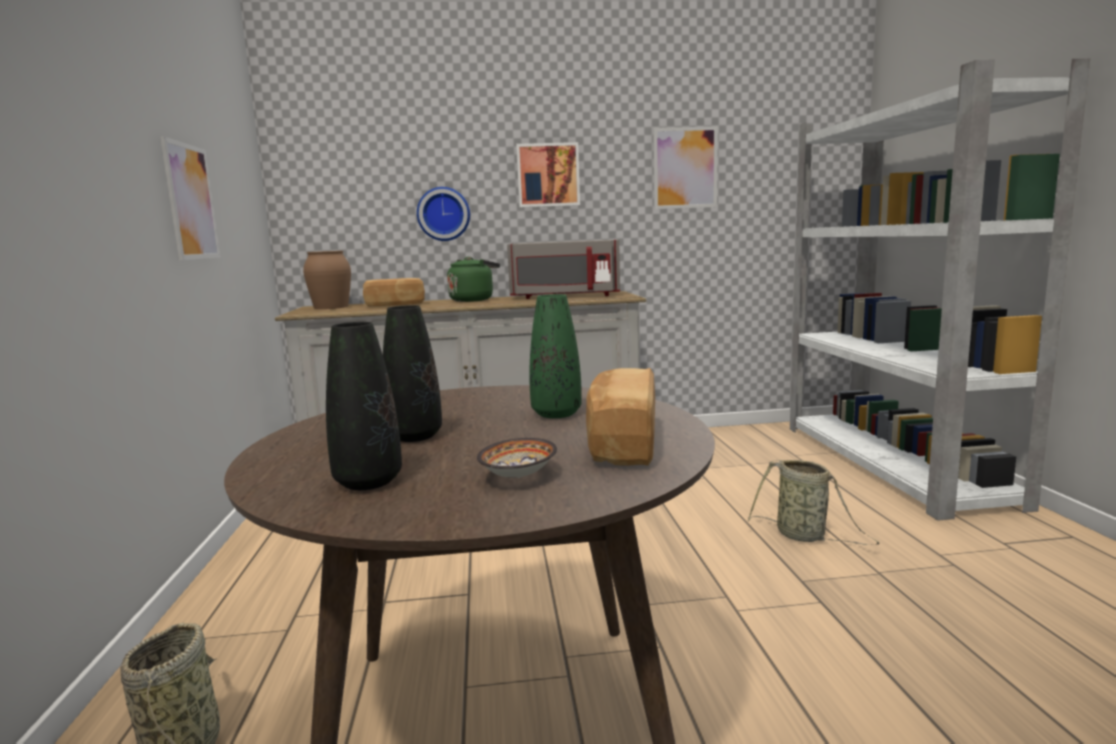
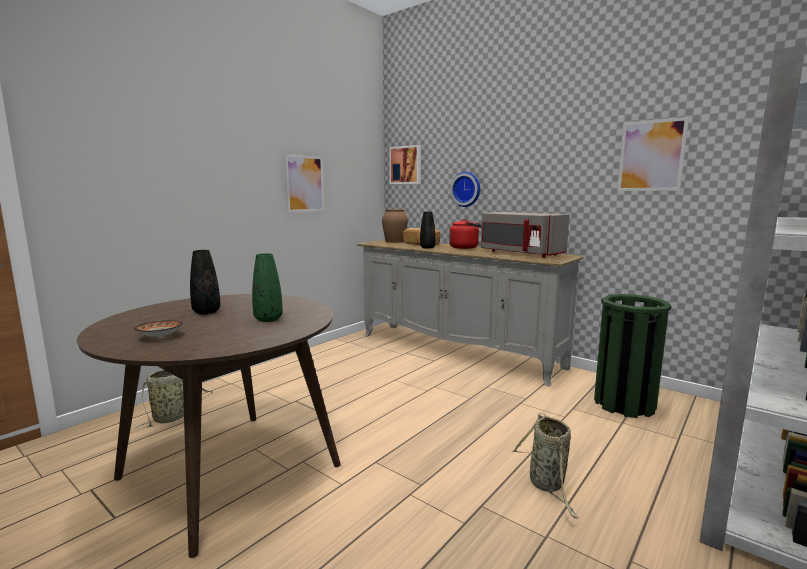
camera: 45 degrees right, 0 degrees up
black vase [326,322,402,490] -> black vase moved to [420,212,436,249]
green kettle [447,257,500,302] -> red kettle [449,219,482,249]
picture [516,142,580,208] -> picture moved to [389,145,421,184]
bread [586,368,655,466] -> none
none -> green trash can [594,294,672,418]

